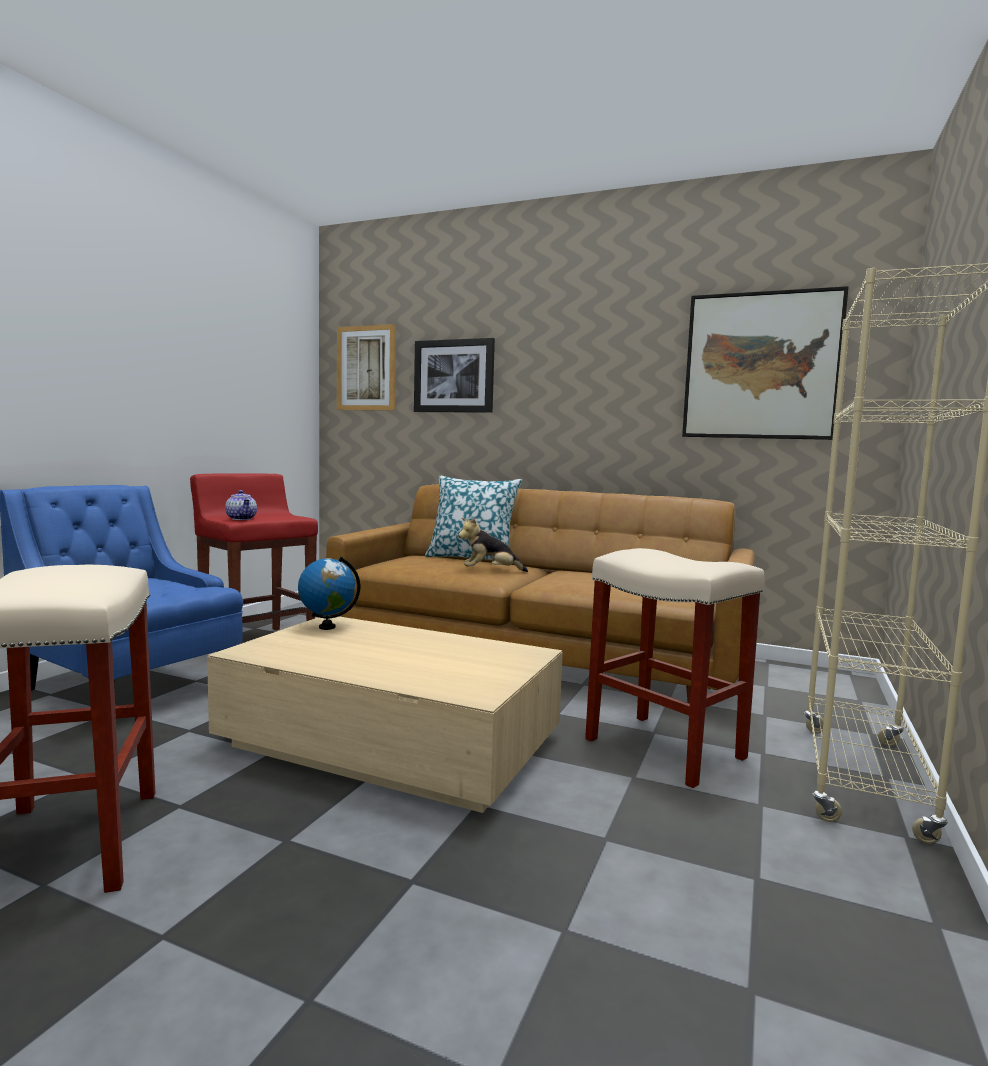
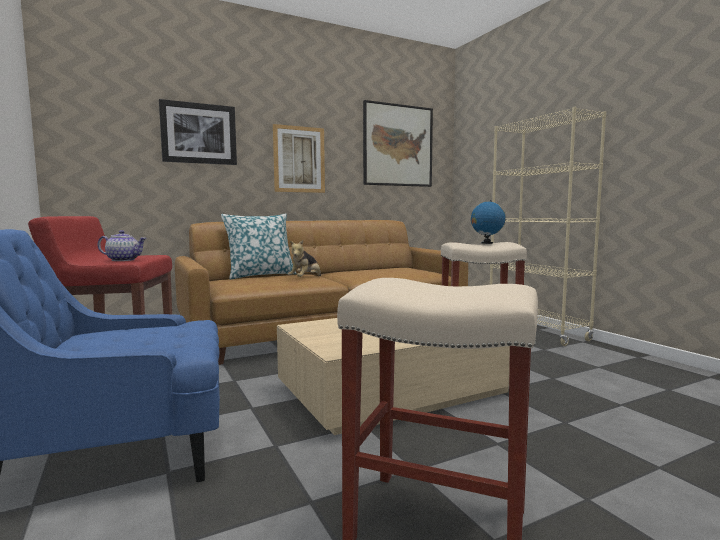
camera: 50 degrees left, 0 degrees up
globe [298,556,360,630] -> globe moved to [471,200,506,244]
picture [337,324,396,410] -> picture moved to [273,124,325,193]

